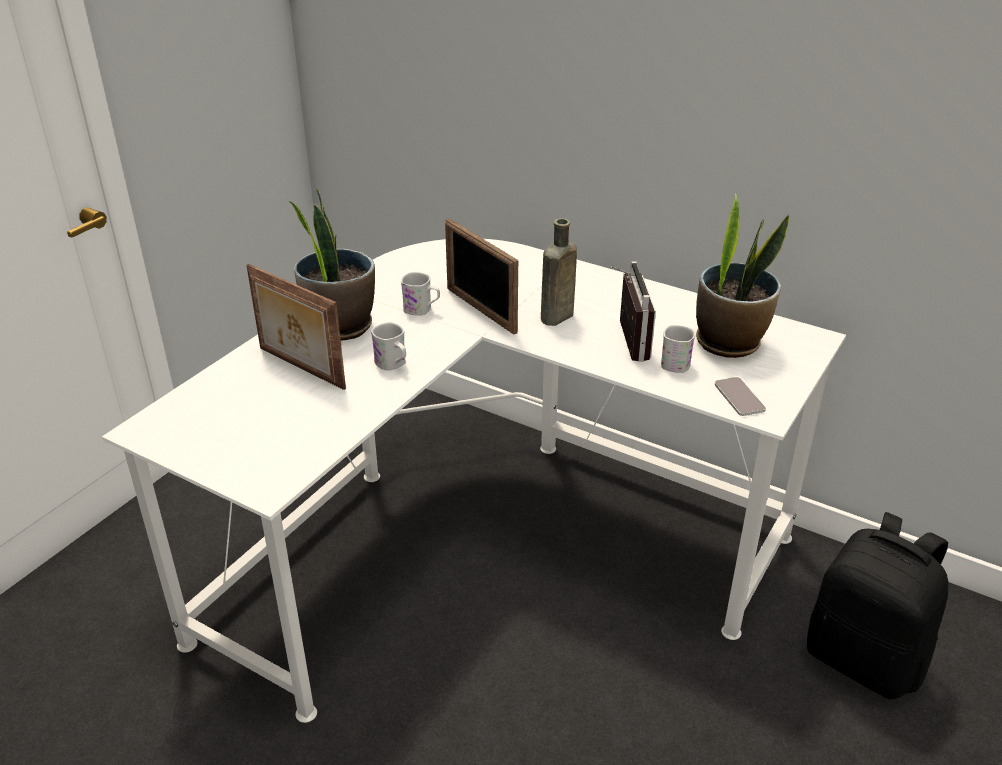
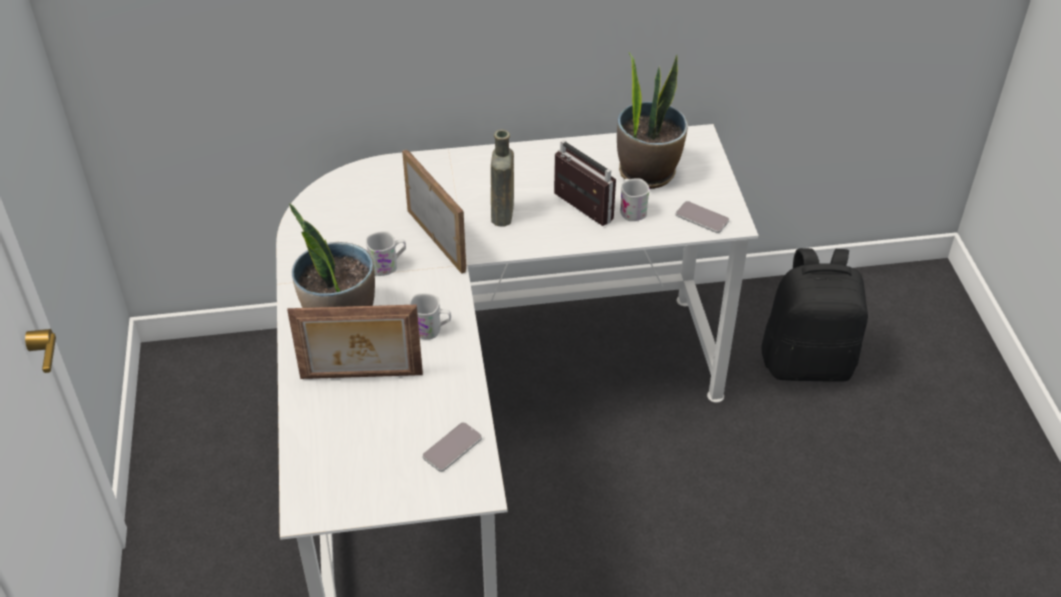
camera: 40 degrees left, 10 degrees up
picture frame [445,218,518,335] -> picture frame turned 135 degrees counterclockwise [402,149,466,274]
none -> phone [422,422,482,472]

